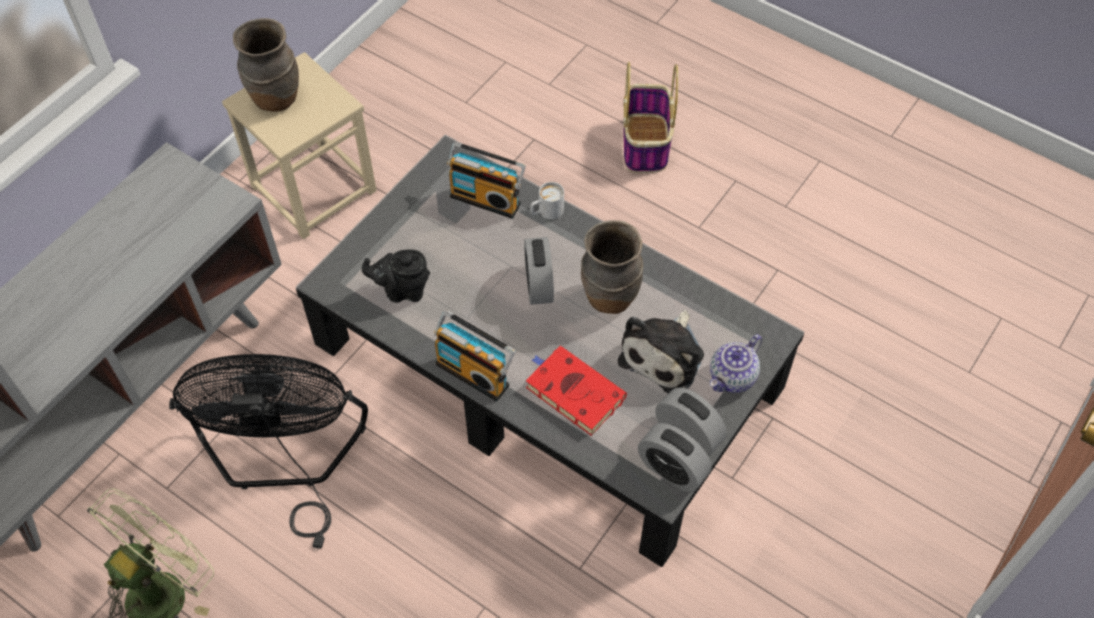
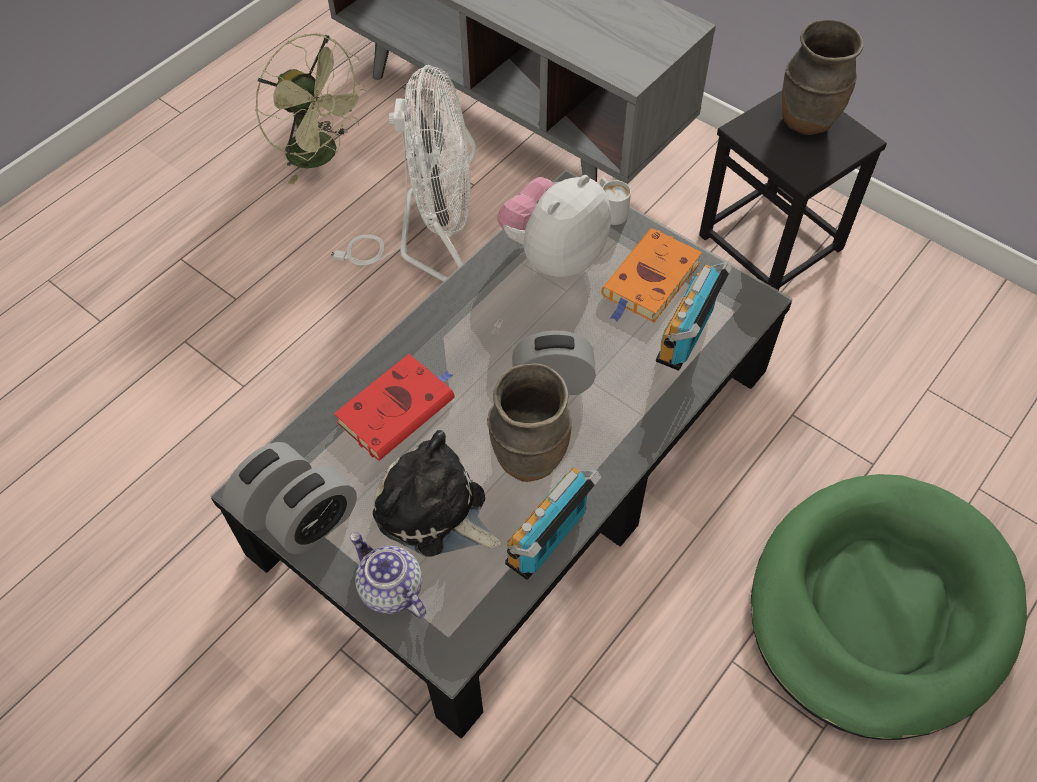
camera: 95 degrees right, 0 degrees up
black fan [169,354,368,551] -> white fan [331,65,476,281]
beige stool [222,52,377,239] -> black stool [699,91,887,290]
black teapot [362,250,430,303] -> plush toy [497,175,611,277]
radio [434,311,516,401] -> radio moved to [505,467,601,580]
white mug [530,182,564,220] -> white mug moved to [600,177,631,225]
basket [623,62,678,173] -> green dog bed [751,474,1027,740]
none -> orange book [601,228,702,322]

